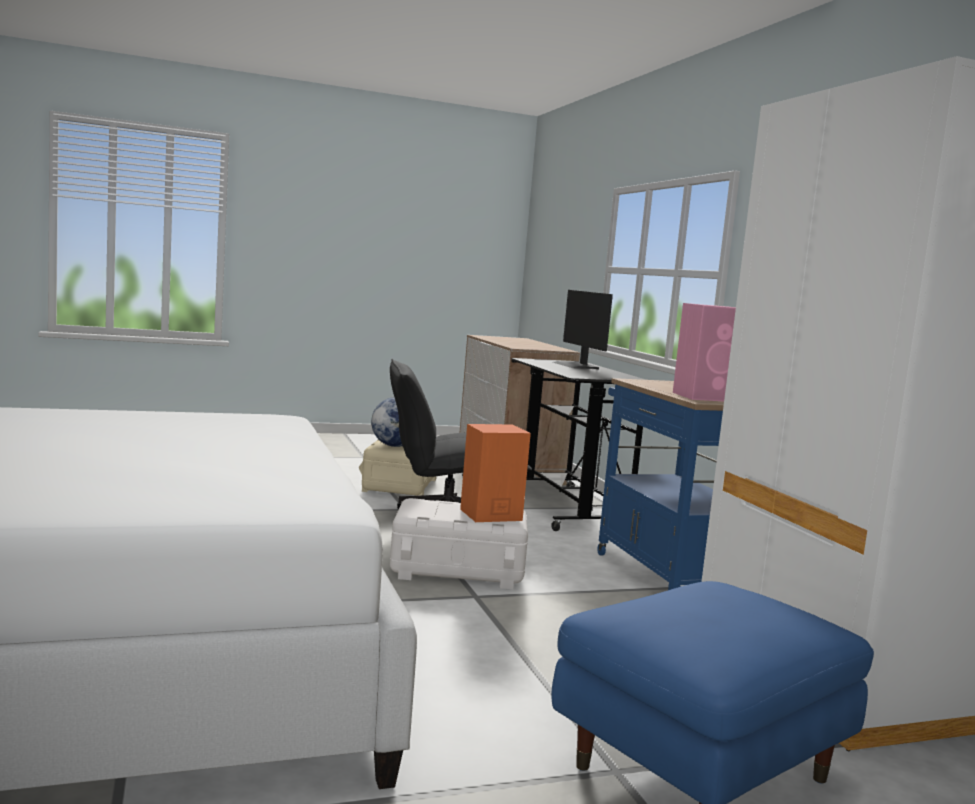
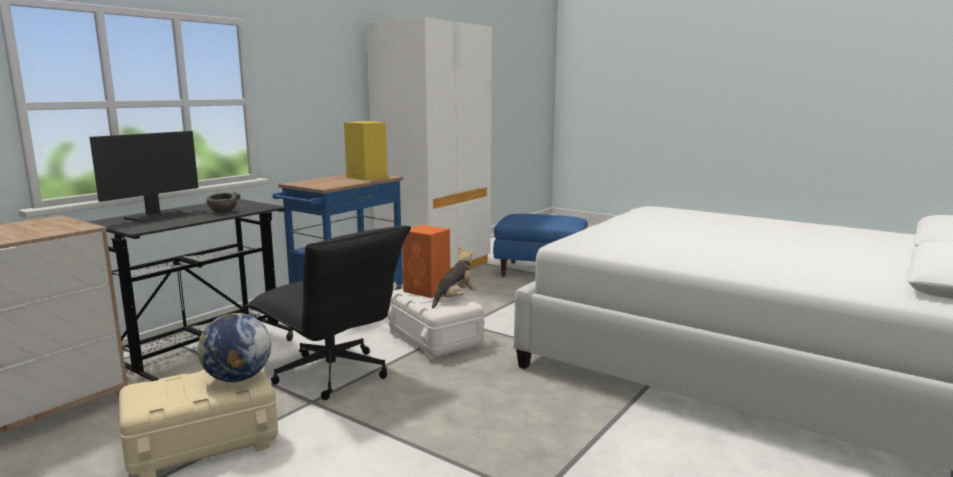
camera: 125 degrees left, 5 degrees up
pink speaker [673,303,736,401] -> yellow speaker [344,121,388,181]
none -> grey bowl [206,192,241,213]
none -> plush toy [432,248,477,309]

